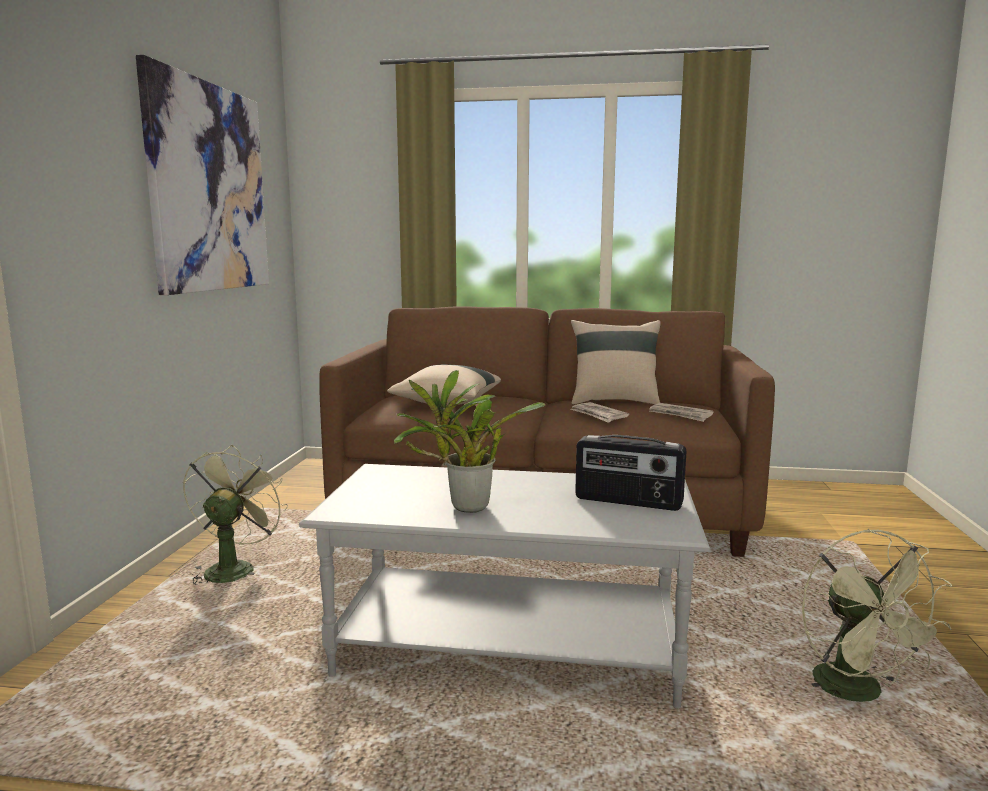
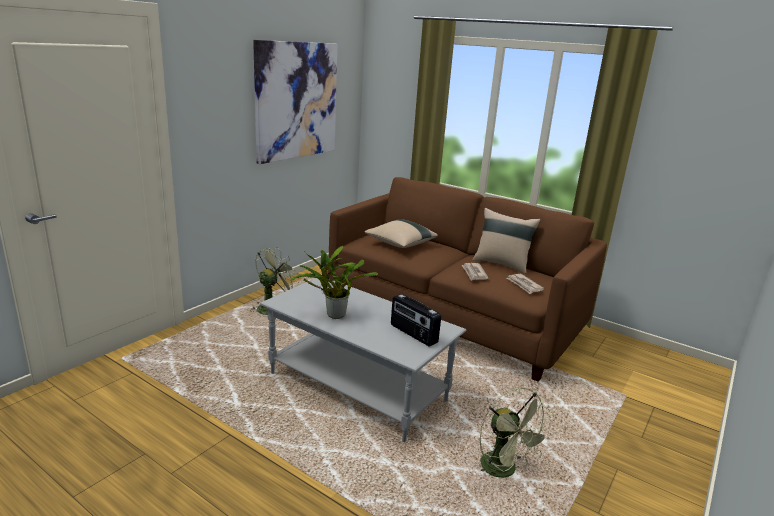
camera: 25 degrees right, 10 degrees up
green fan [802,529,952,702] -> green fan turned 45 degrees counterclockwise [480,388,553,478]

